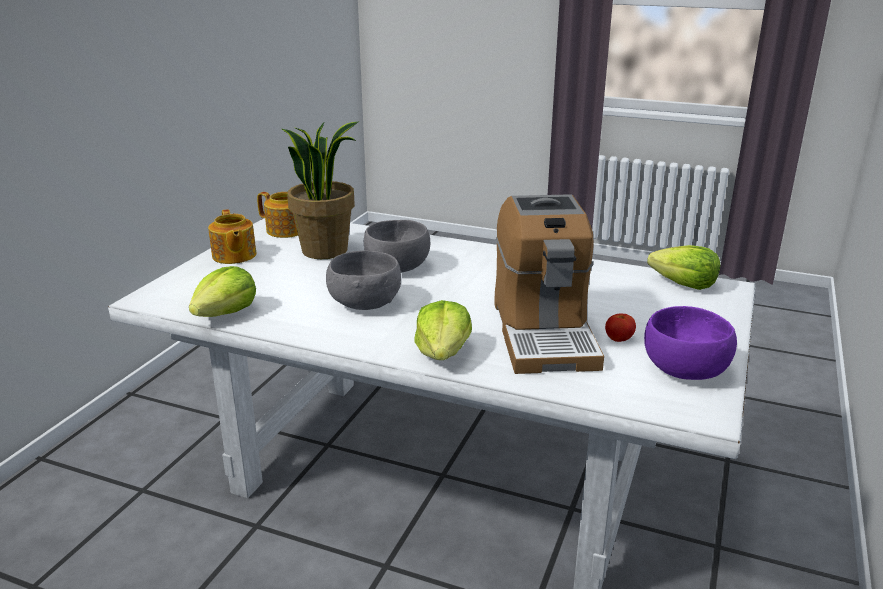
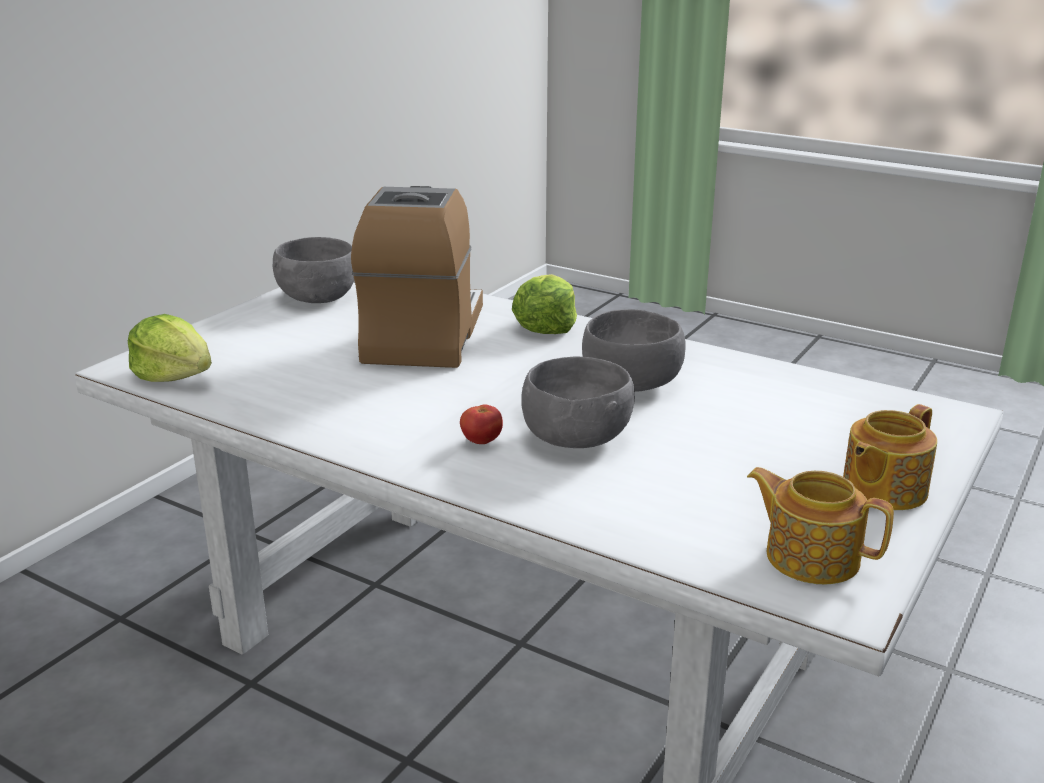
camera: 170 degrees left, 0 degrees up
lettuce [189,266,256,317] -> none
teapot [208,209,257,264] -> teapot turned 120 degrees counterclockwise [843,404,937,510]
potted plant [282,121,358,259] -> none
tomato [605,313,636,342] -> tomato moved to [460,404,503,444]
purple bowl [644,306,737,380] -> grey bowl [273,237,354,303]

